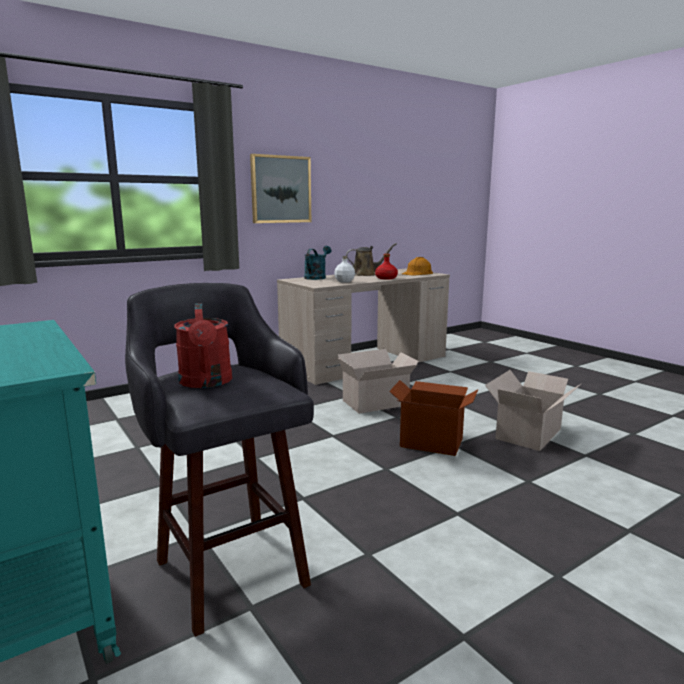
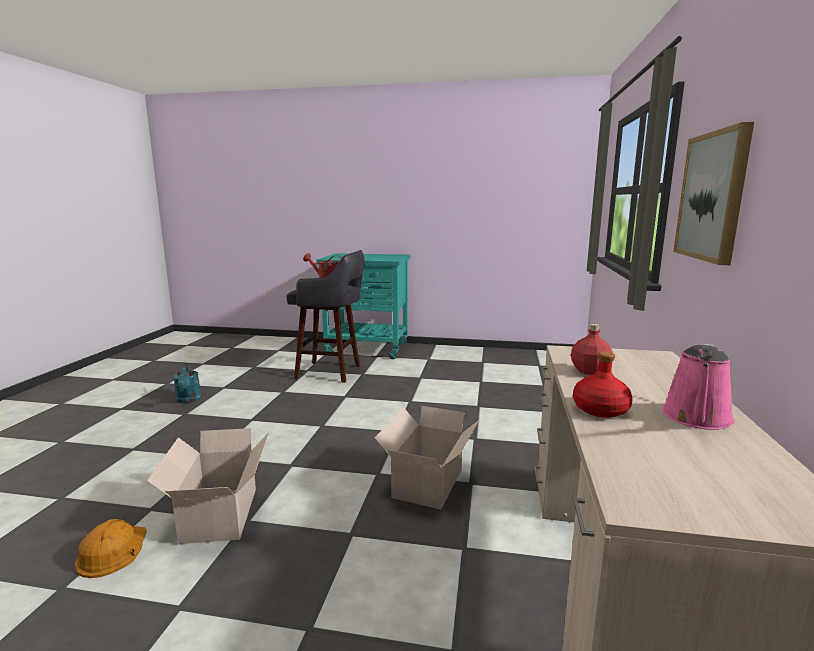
camera: 135 degrees right, 0 degrees up
turquoise watering can [304,246,331,280] -> turquoise watering can moved to [173,364,202,404]
white bottle [334,256,355,283] -> red bottle [571,324,613,375]
brown watering can [346,243,397,276] -> pink watering can [662,344,735,430]
cardboard box [389,380,478,456] -> none
orange hard hat [402,257,433,275] -> orange hard hat moved to [75,519,147,578]

